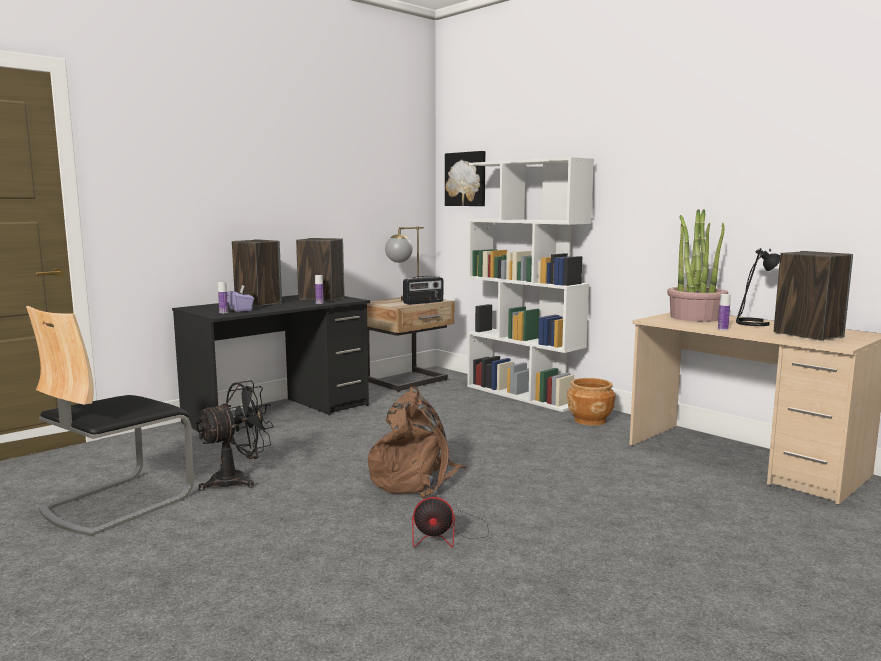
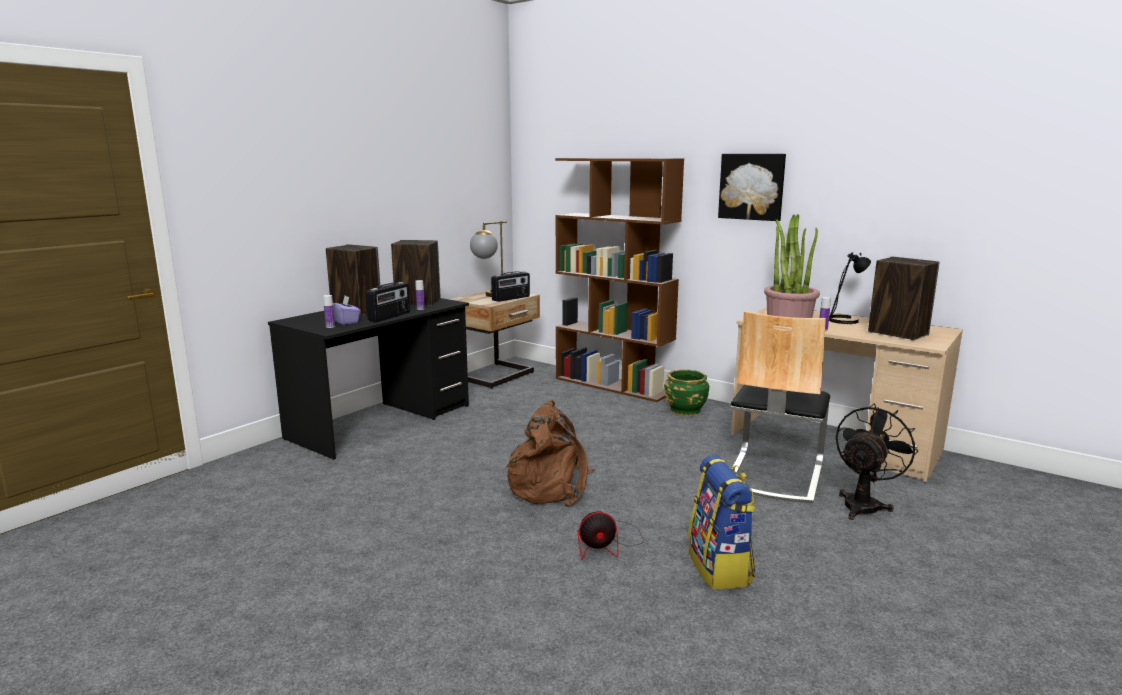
camera: 10 degrees left, 5 degrees up
chair [26,306,194,536] -> chair moved to [731,311,830,503]
black fan [195,380,274,491] -> black fan moved to [836,404,918,520]
picture [445,151,485,206] -> picture moved to [718,154,786,221]
white bookcase [467,157,594,412] -> brown bookcase [555,158,684,402]
brown planter [567,378,616,426] -> green planter [664,370,709,416]
none -> radio [366,282,410,322]
none -> backpack [688,455,756,589]

